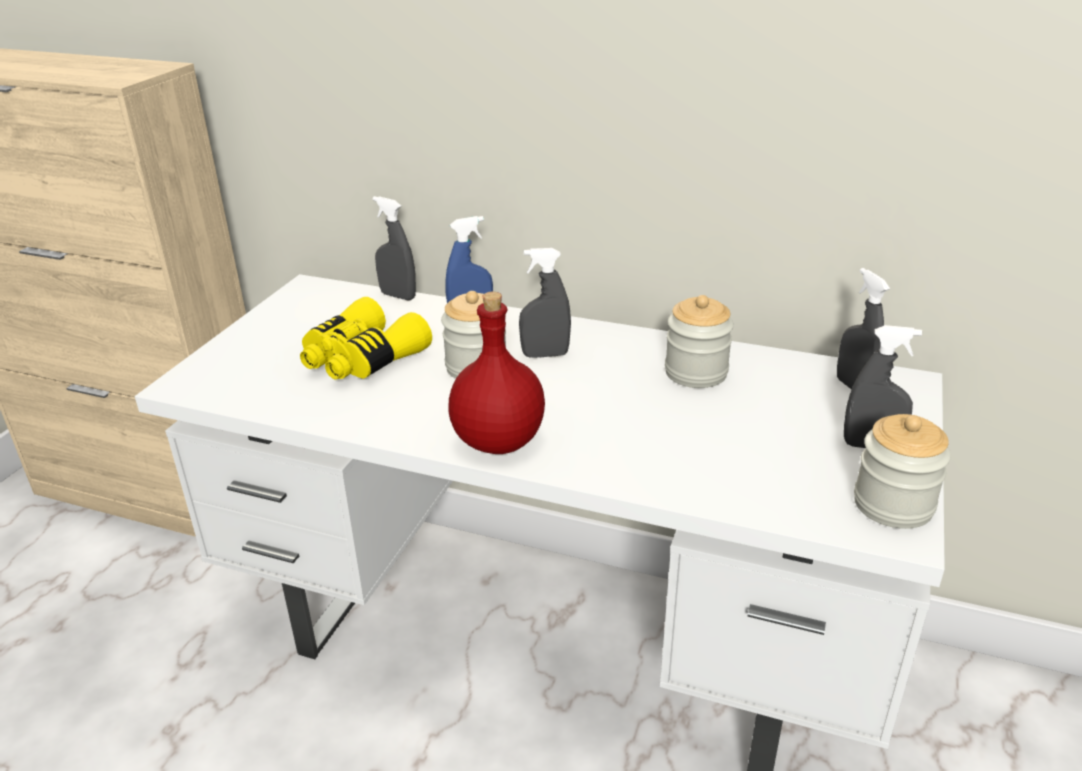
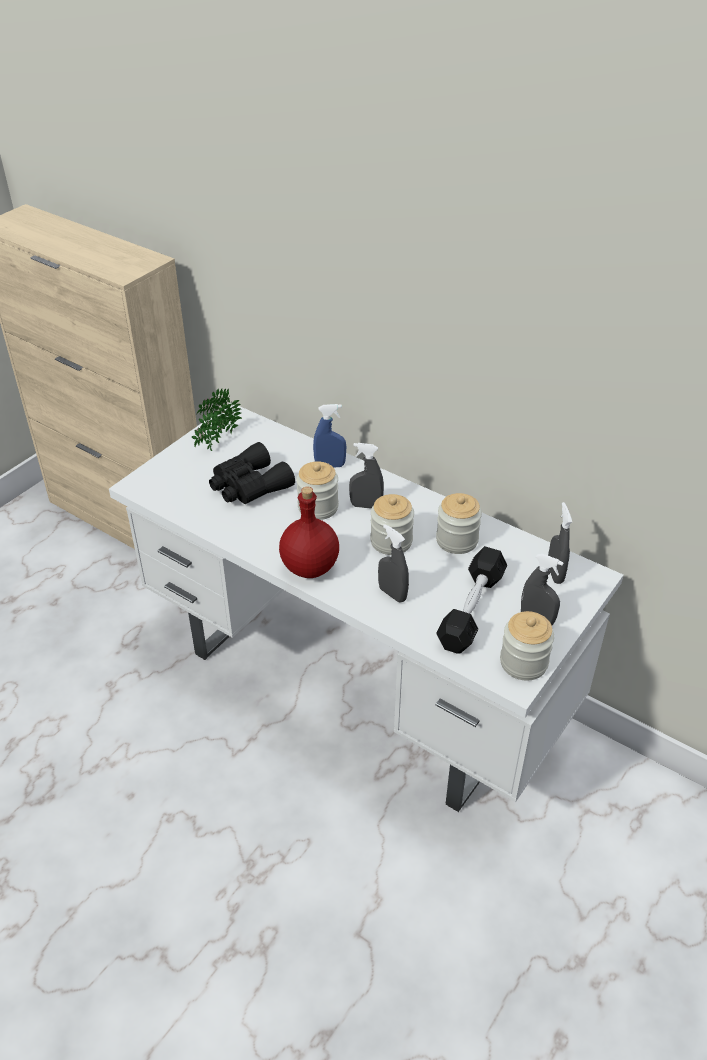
camera: 15 degrees right, 10 degrees up
yellow binoculars [300,297,432,380] -> black binoculars [209,442,295,504]
grey spray bottle [373,196,416,301] -> grey spray bottle moved to [378,524,409,602]
none -> potted plant [192,388,242,451]
none -> jar [370,494,414,555]
none -> black dumbbell [436,546,507,653]

